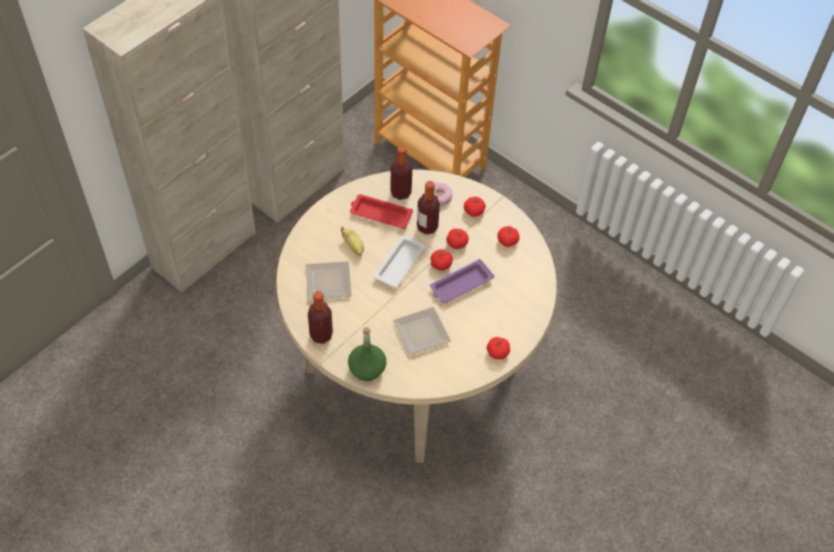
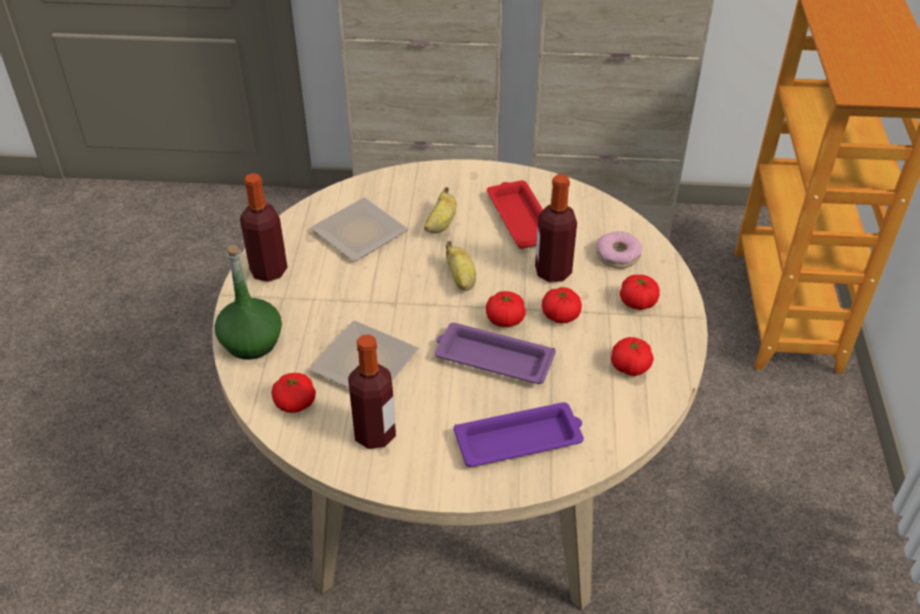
camera: 55 degrees right, 10 degrees down
white tray [374,236,425,288] -> banana [446,241,476,291]
bottle [390,146,412,200] -> bottle moved to [348,334,396,449]
tomato [487,337,510,360] -> tomato moved to [271,373,316,413]
none -> purple tray [453,402,584,467]

